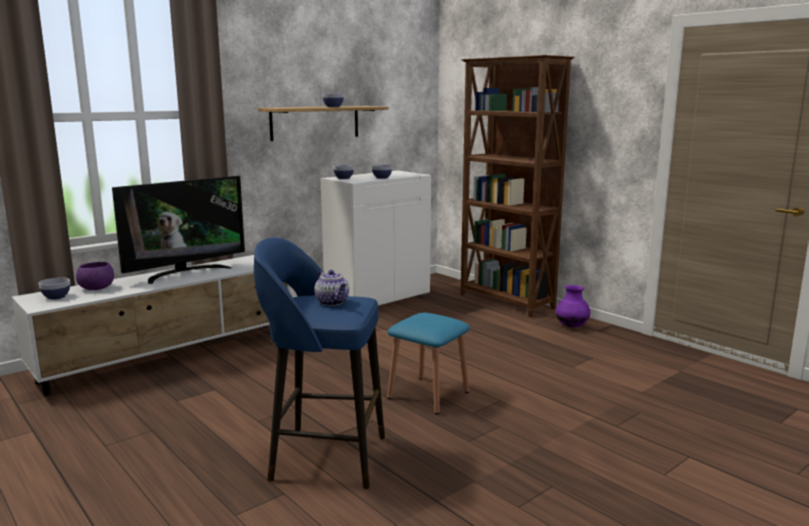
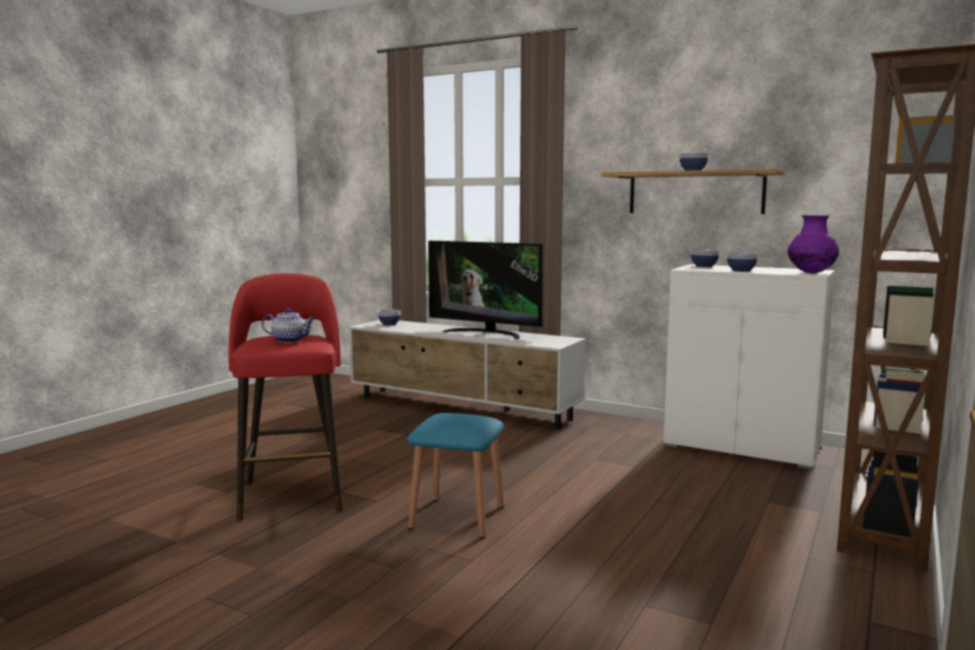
camera: 70 degrees right, 5 degrees down
purple bowl [76,262,114,290] -> none
blue stool [254,237,385,489] -> red stool [229,273,342,521]
teapot [314,270,349,306] -> teapot turned 120 degrees counterclockwise [262,308,315,343]
purple vase [555,285,590,327] -> purple vase moved to [788,215,839,273]

